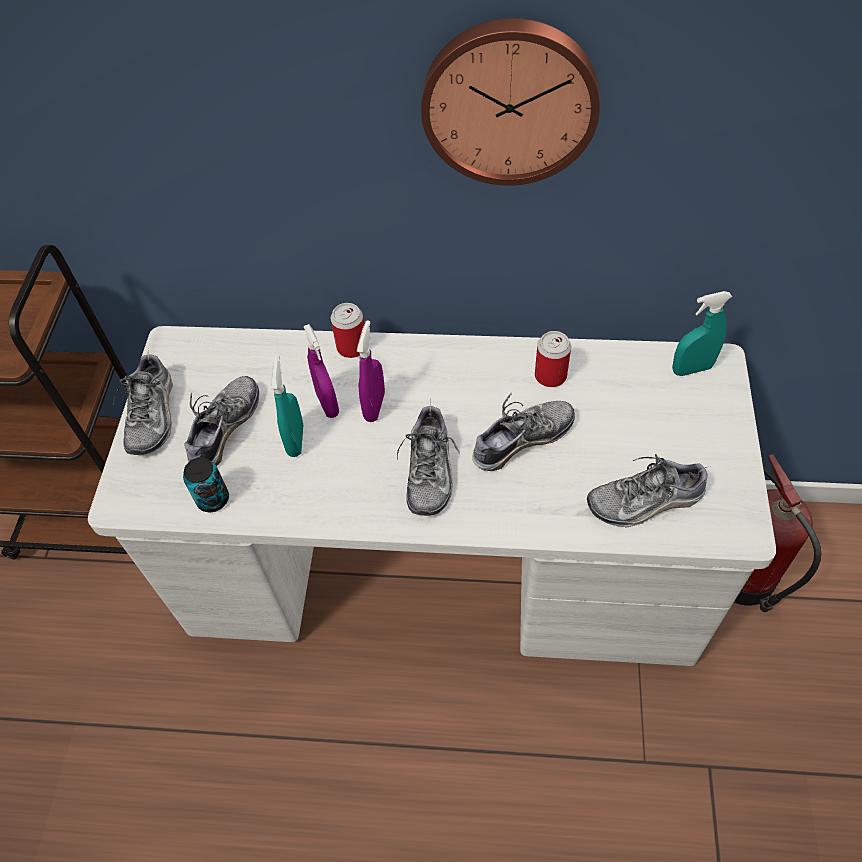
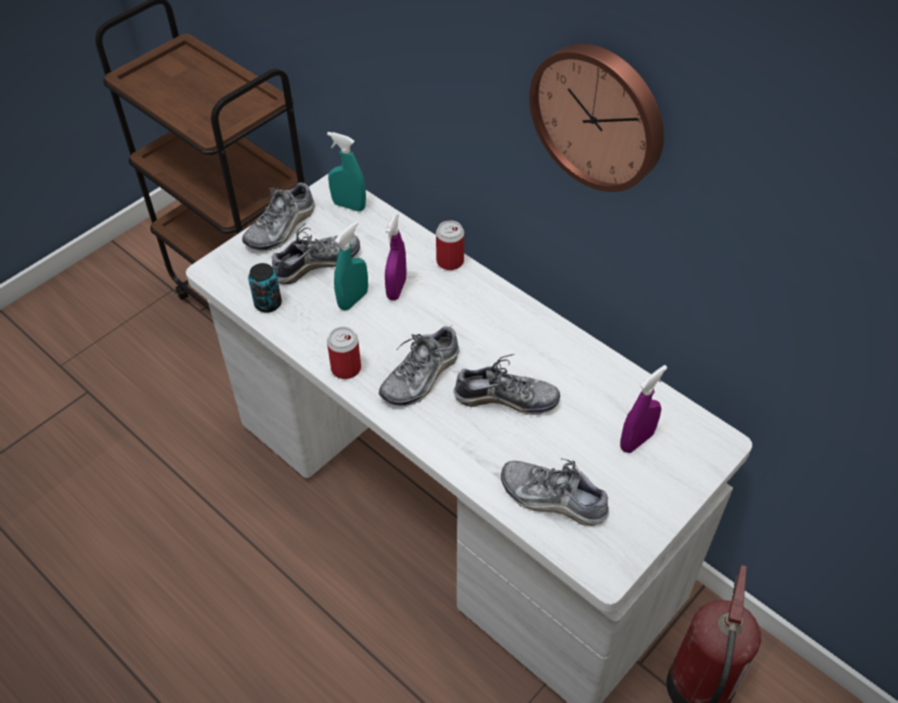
camera: 35 degrees right, 5 degrees down
purple spray bottle [357,320,385,422] -> purple spray bottle moved to [620,365,667,453]
can [535,331,571,387] -> can moved to [327,327,361,379]
turquoise spray bottle [672,291,732,376] -> turquoise spray bottle moved to [327,132,366,212]

